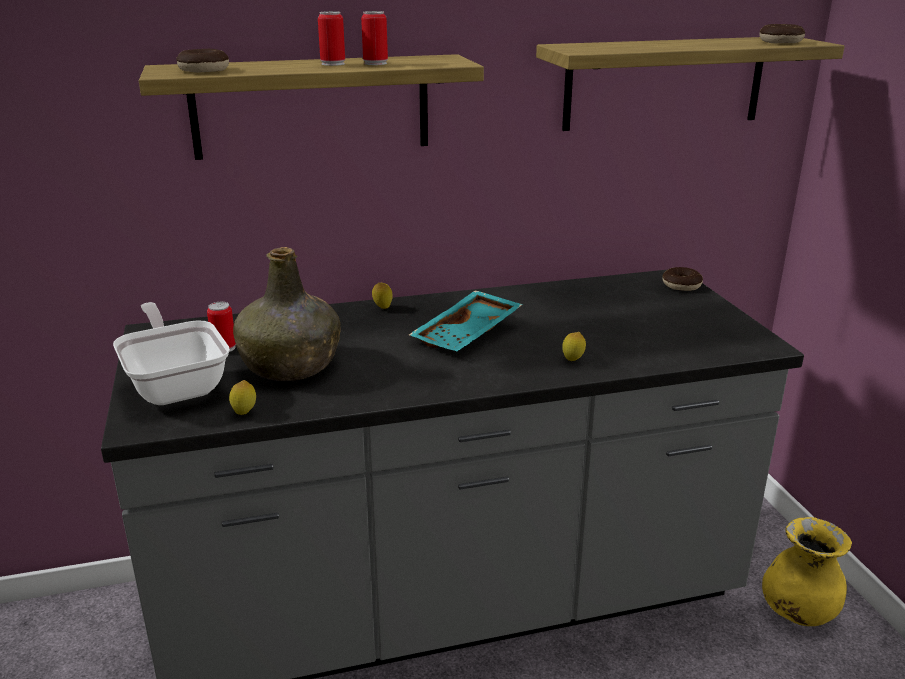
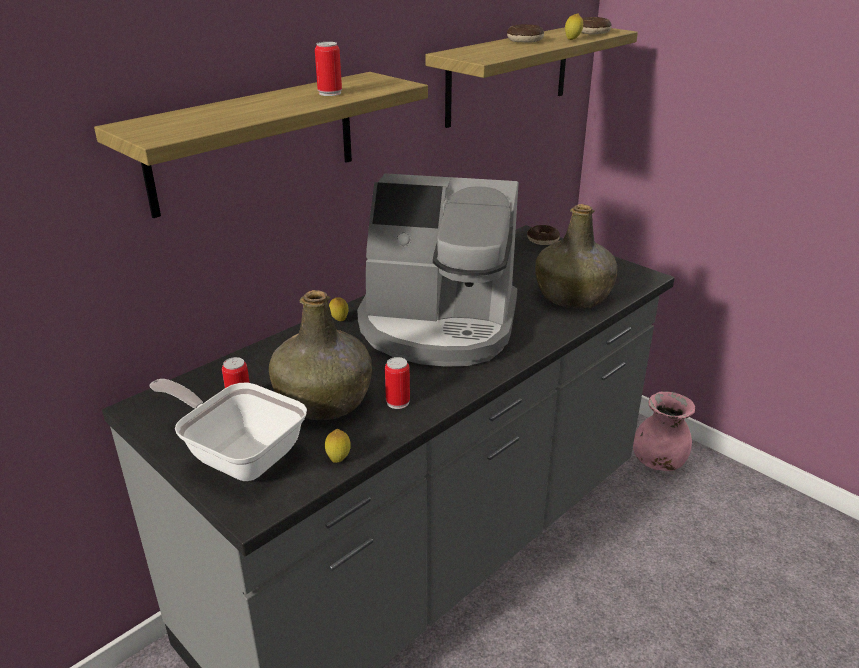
camera: 30 degrees left, 5 degrees up
donut [176,49,229,73] -> donut moved to [507,24,544,43]
can [318,11,345,66] -> can moved to [385,357,410,409]
turquoise tray [409,290,523,351] -> coffee machine [357,173,519,367]
lemon [562,332,586,361] -> lemon moved to [565,14,583,40]
yellow vase [762,517,852,626] -> pink vase [633,392,695,471]
none -> green bottle [535,204,618,309]

